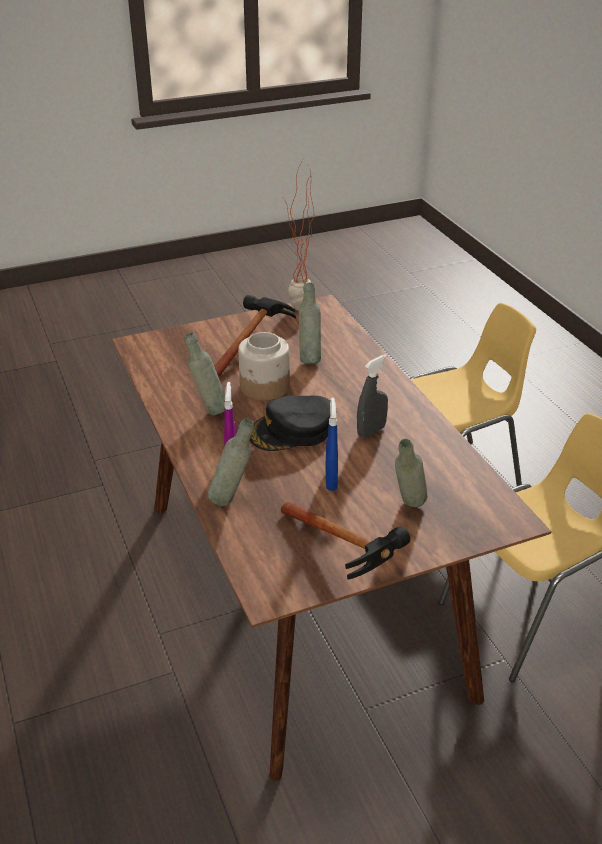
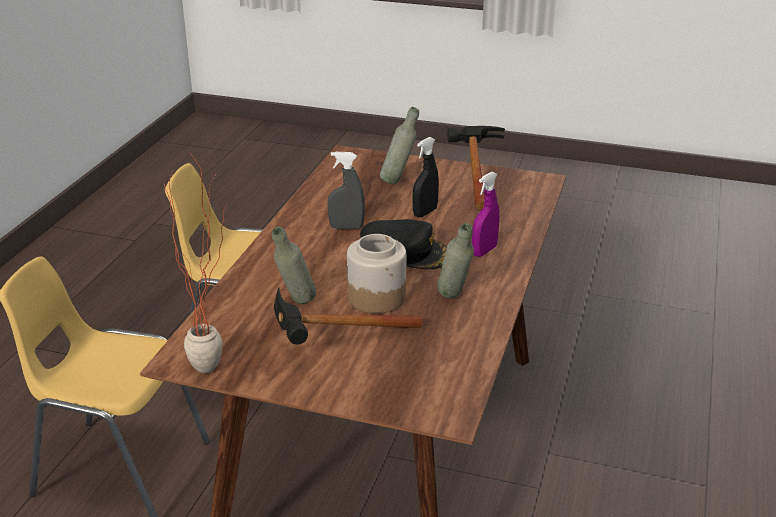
camera: 140 degrees left, 5 degrees down
grey bottle [208,418,254,506] -> none
blue spray bottle [325,397,338,491] -> black spray bottle [412,137,439,218]

